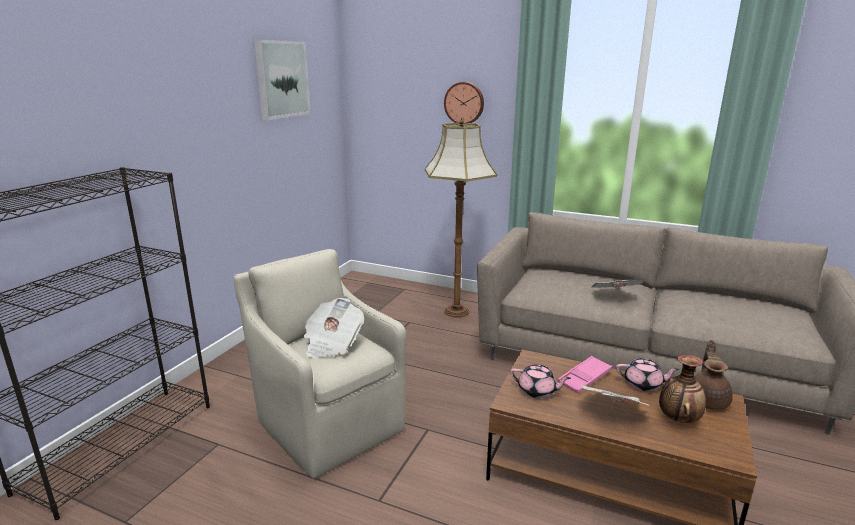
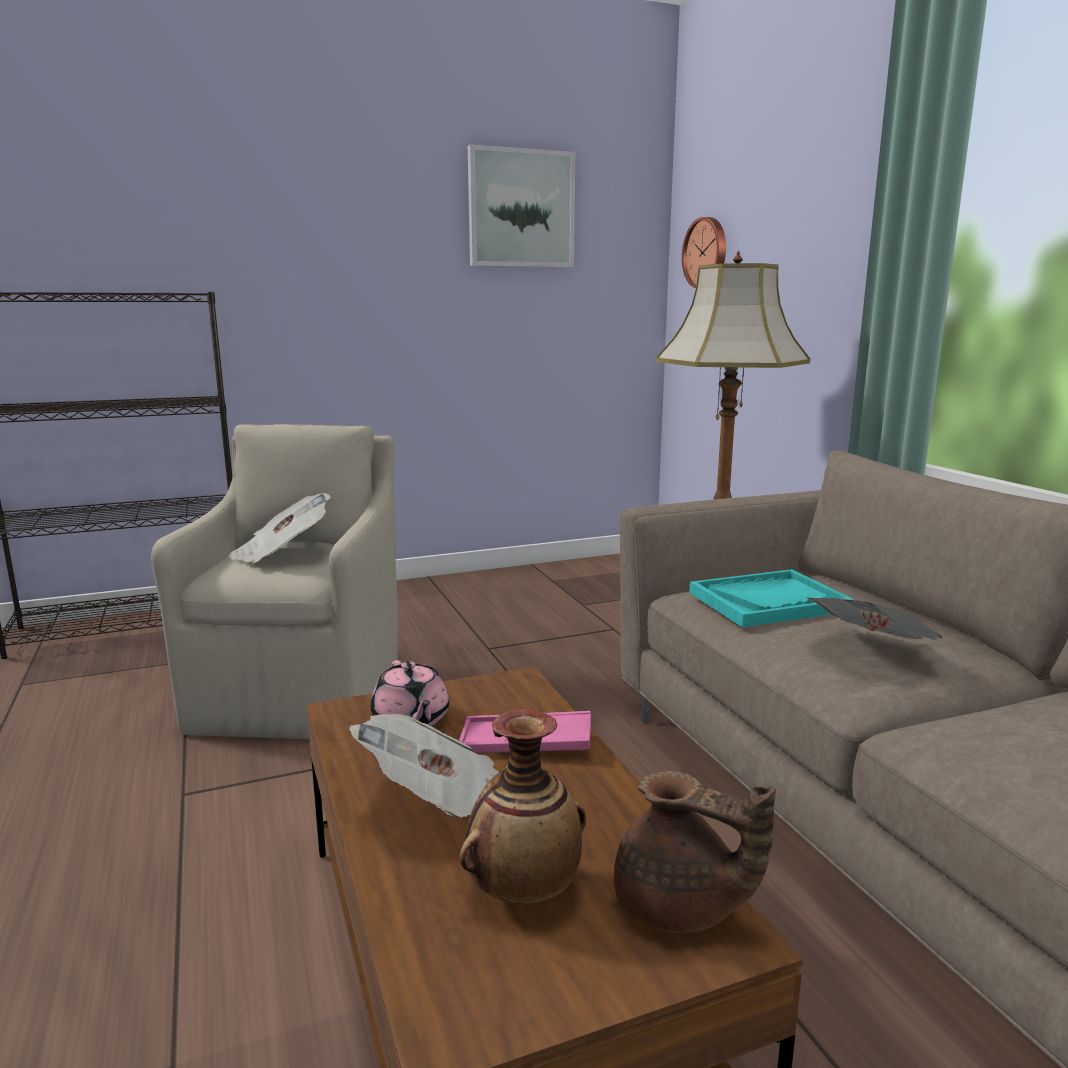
camera: 45 degrees right, 5 degrees down
wall clock [444,82,484,123] -> wall clock moved to [682,217,726,288]
pink teapot [616,358,679,391] -> none
brown teapot [694,340,733,410] -> brown teapot turned 60 degrees clockwise [614,771,776,933]
none -> turquoise tray [689,569,854,627]

